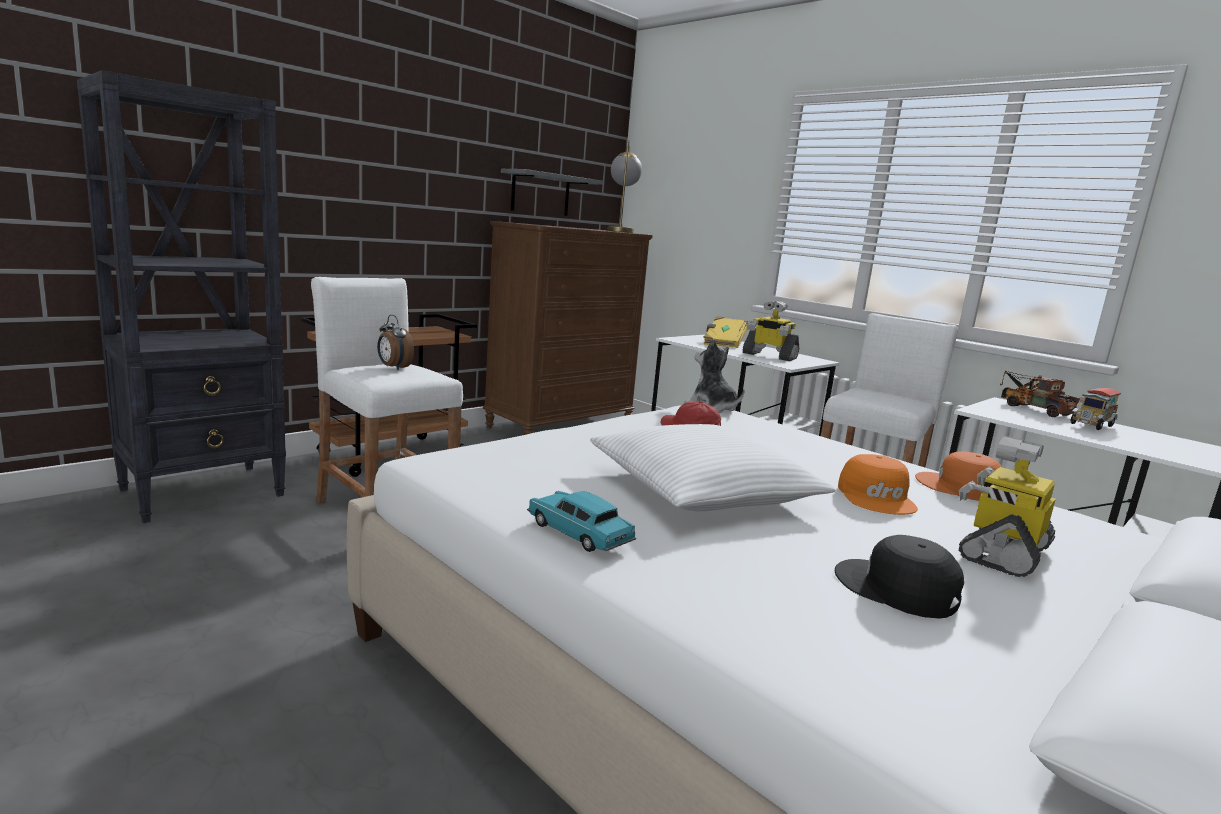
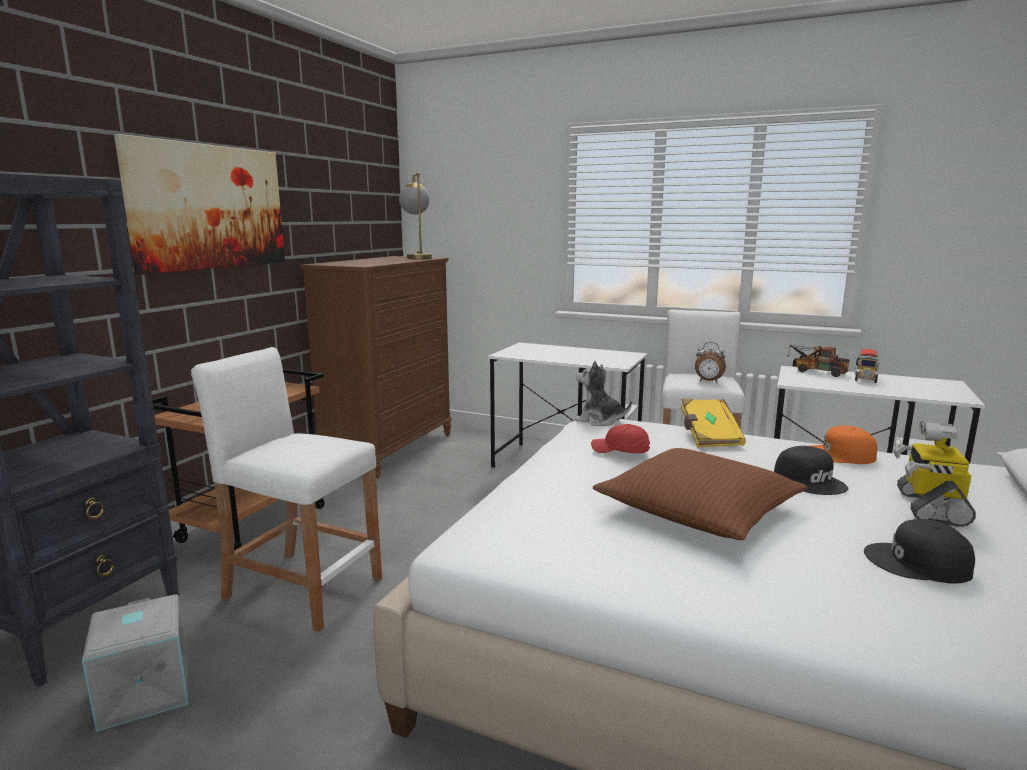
camera: 20 degrees left, 0 degrees up
alarm clock [377,315,414,370] -> alarm clock moved to [695,342,726,383]
grey shelf [501,169,604,216] -> none
turquoise toy car [527,491,636,552] -> none
white pillow [590,424,836,511] -> brown pillow [593,448,807,540]
yellow book [703,316,748,348] -> yellow book moved to [681,399,746,447]
toy robot [743,301,799,361] -> none
orange cap [838,454,918,515] -> black cap [774,446,848,495]
none -> grey storage box [82,594,189,732]
none -> picture [114,134,285,275]

